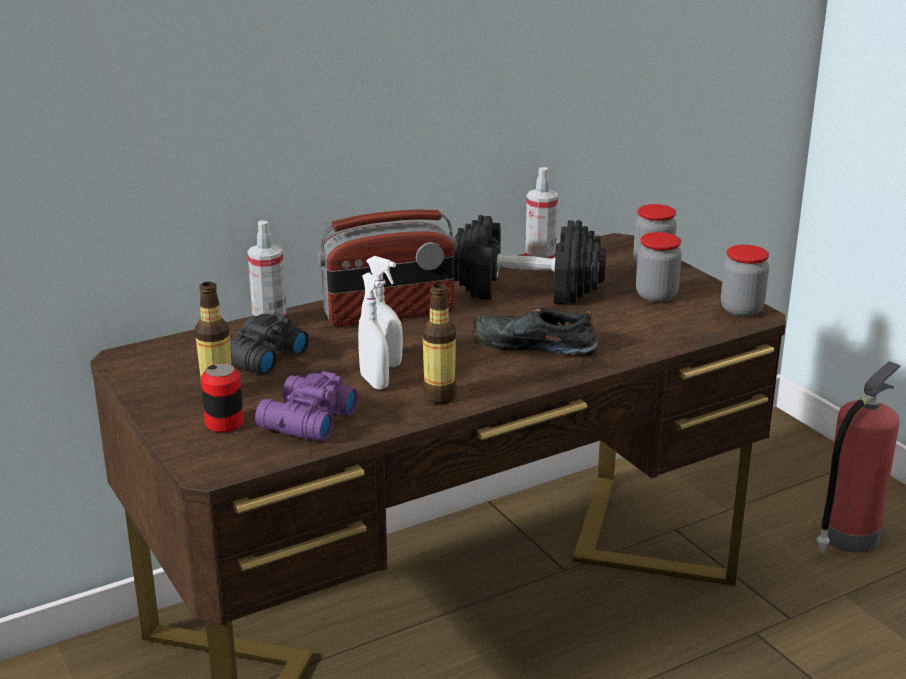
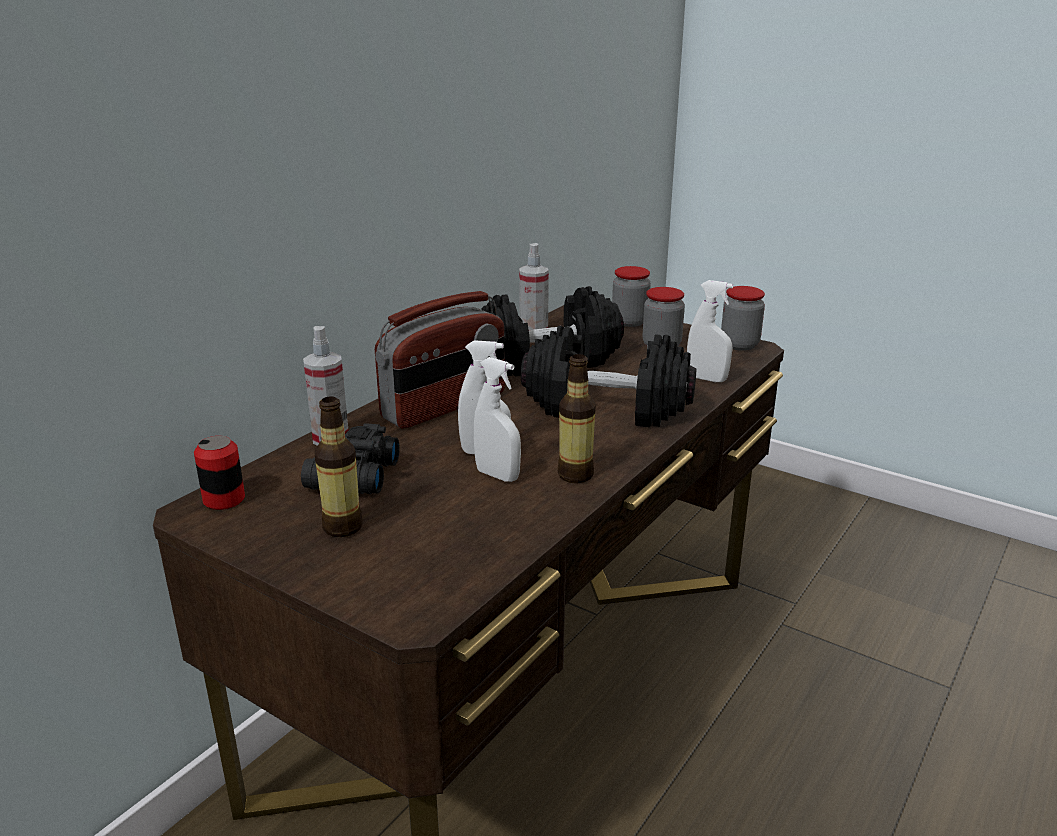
camera: 25 degrees left, 0 degrees up
can [201,363,244,432] -> can moved to [194,436,245,510]
purple binoculars [255,371,358,441] -> none
black shoe [473,308,598,356] -> black dumbbell [521,326,696,427]
fire extinguisher [817,361,901,553] -> none
none -> white spray bottle [687,280,733,382]

